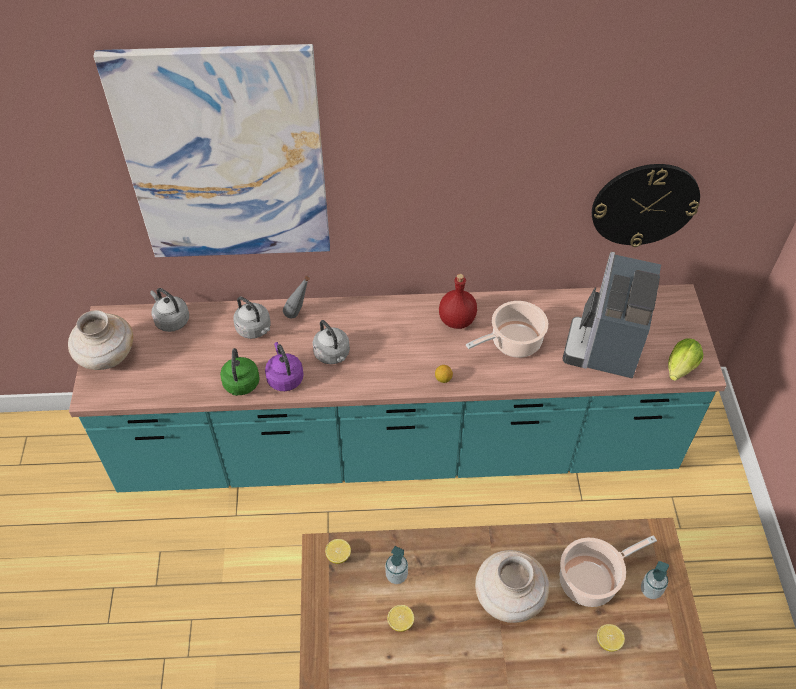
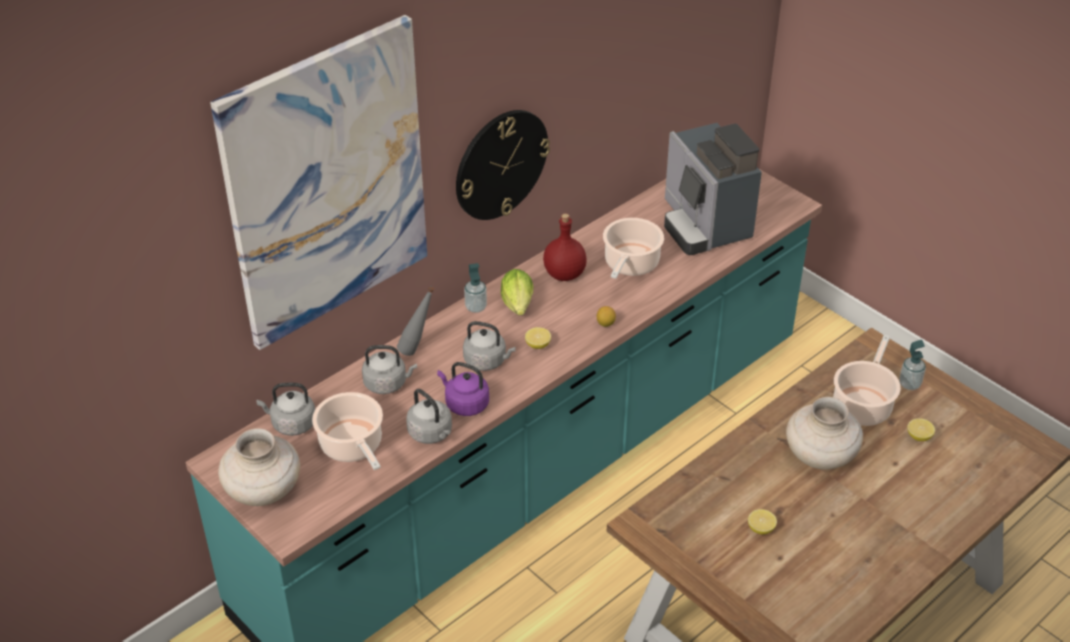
camera: 40 degrees left, 10 degrees down
green kettle [220,348,260,396] -> grey kettle [406,389,452,444]
lemon [325,539,351,564] -> lemon moved to [525,327,551,349]
soap dispenser [385,546,408,584] -> soap dispenser moved to [464,263,487,313]
wall clock [592,164,700,247] -> wall clock moved to [456,110,550,220]
lettuce [668,338,703,381] -> lettuce moved to [501,269,533,315]
none -> cooking pot [312,392,383,470]

